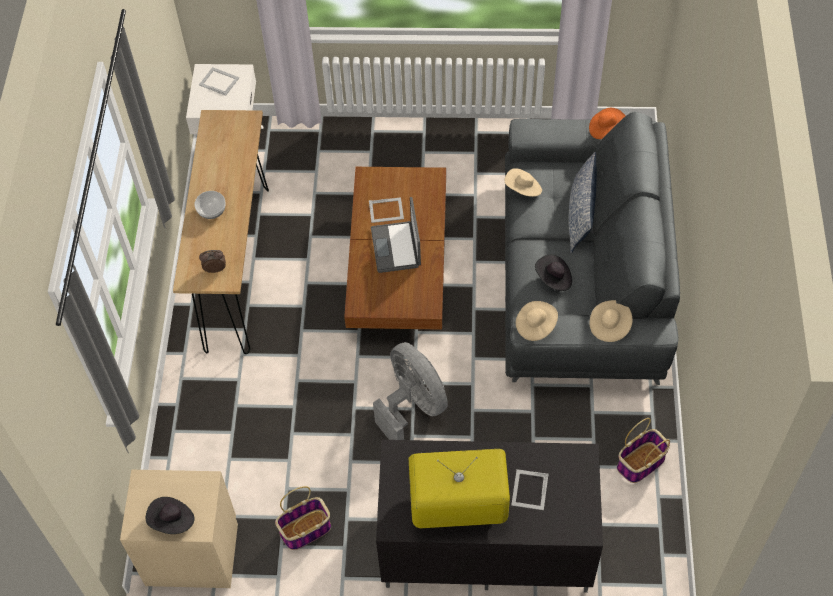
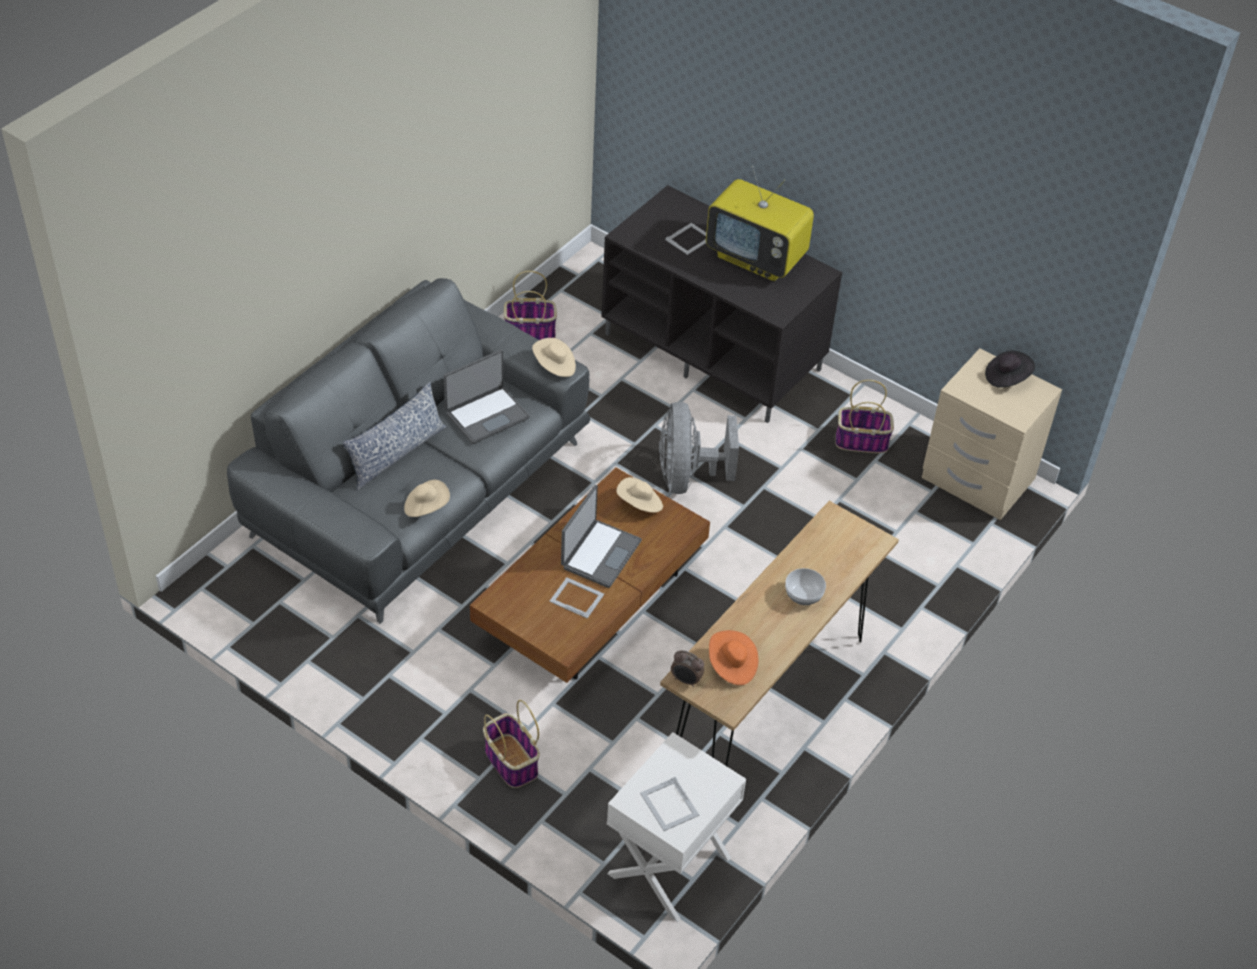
camera: 150 degrees left, 10 degrees down
alarm clock [199,250,226,273] -> alarm clock moved to [671,650,704,687]
black hat [535,254,572,291] -> laptop [444,350,530,444]
orange hat [589,108,626,139] -> orange hat moved to [709,630,758,685]
beige hat [590,300,633,342] -> beige hat moved to [616,477,663,513]
none -> basket [483,700,540,788]

